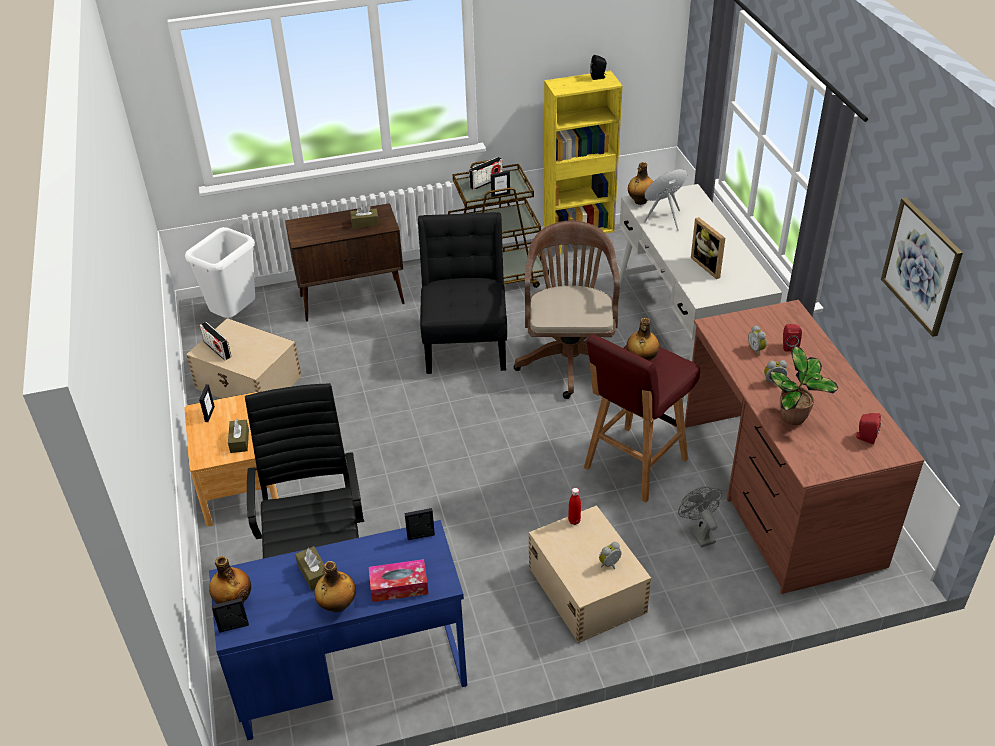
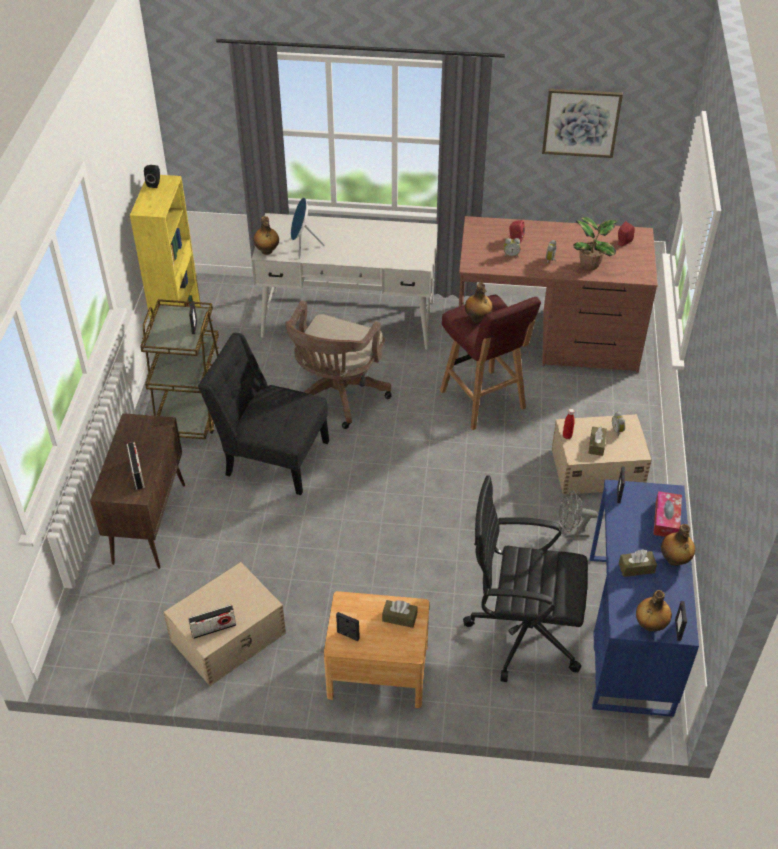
camera: 70 degrees left, 5 degrees up
white trash can [185,227,255,318] -> none
brown tissue box [350,205,379,228] -> brown tissue box moved to [588,426,607,456]
radio [469,157,503,190] -> radio moved to [126,442,145,490]
brown office chair [514,221,620,399] -> brown office chair turned 90 degrees counterclockwise [285,301,391,429]
grey fan [678,487,722,548] -> grey fan moved to [559,490,598,537]
picture frame [691,217,725,279] -> none

